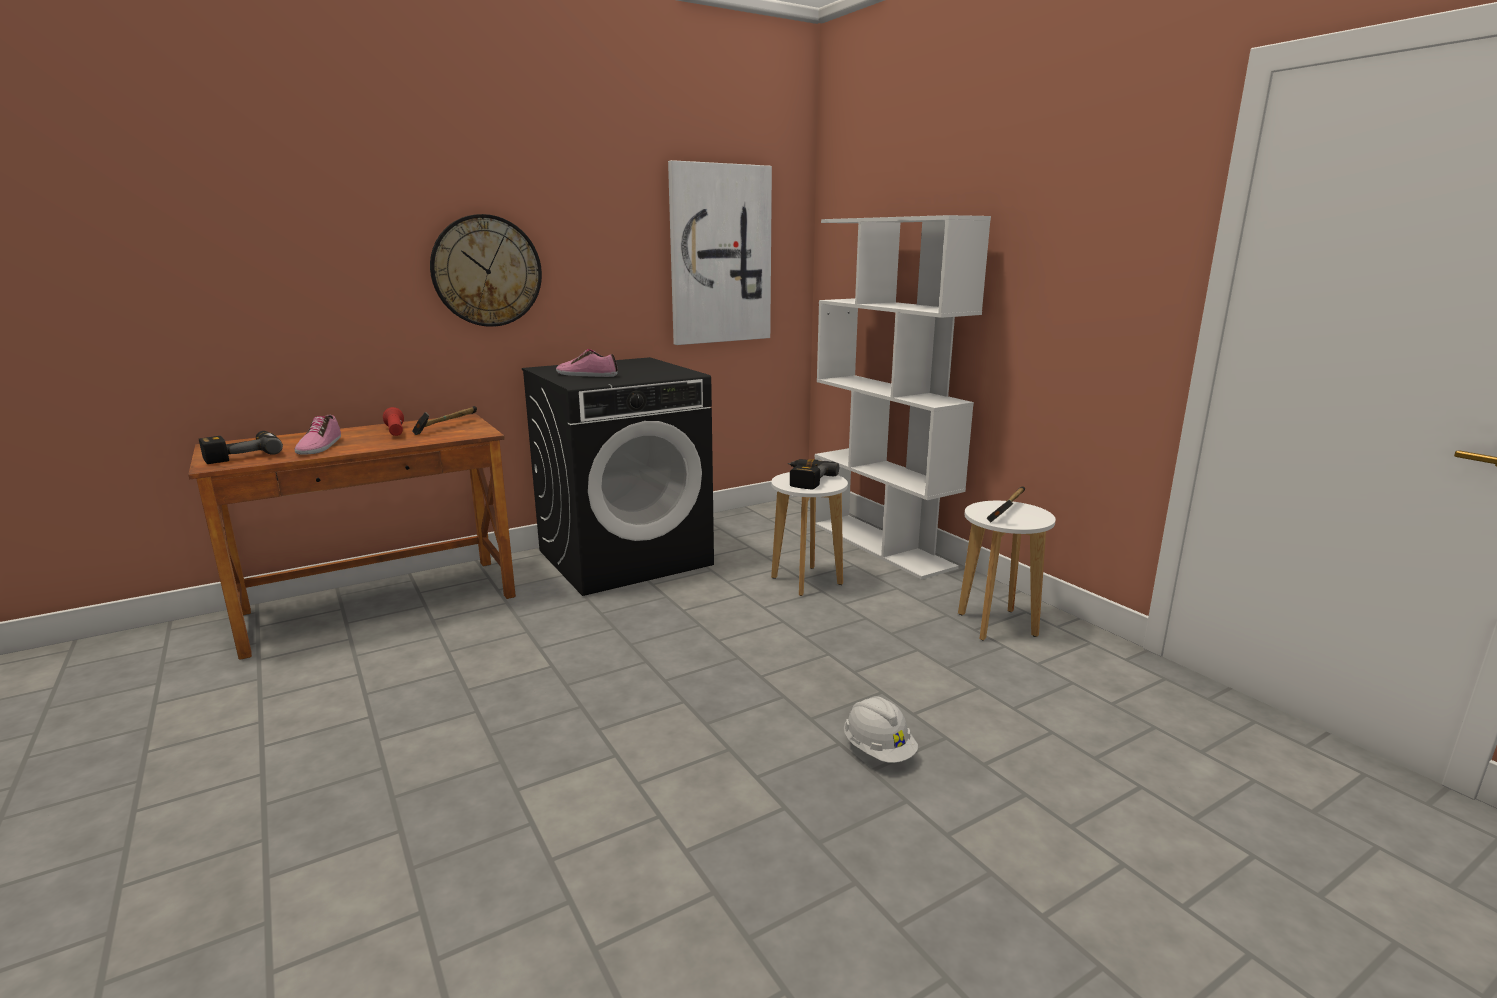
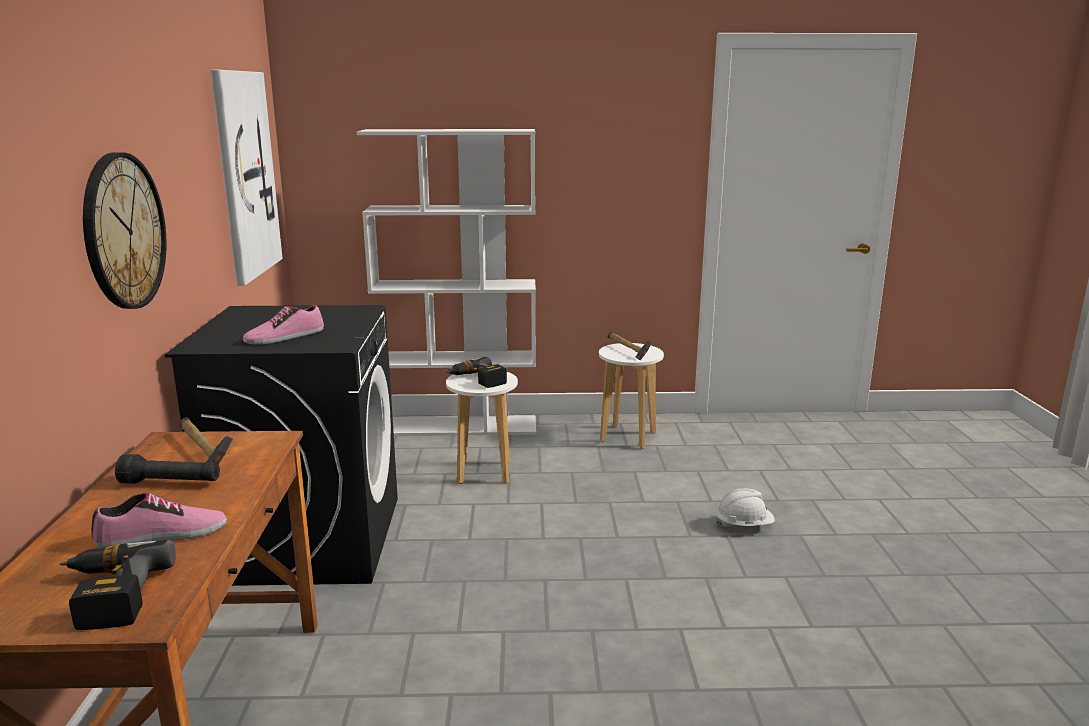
camera: 60 degrees left, 0 degrees up
shoe [295,415,341,455] -> shoe turned 45 degrees counterclockwise [92,493,227,548]
red flashlight [383,407,404,436] -> black flashlight [115,454,220,484]

